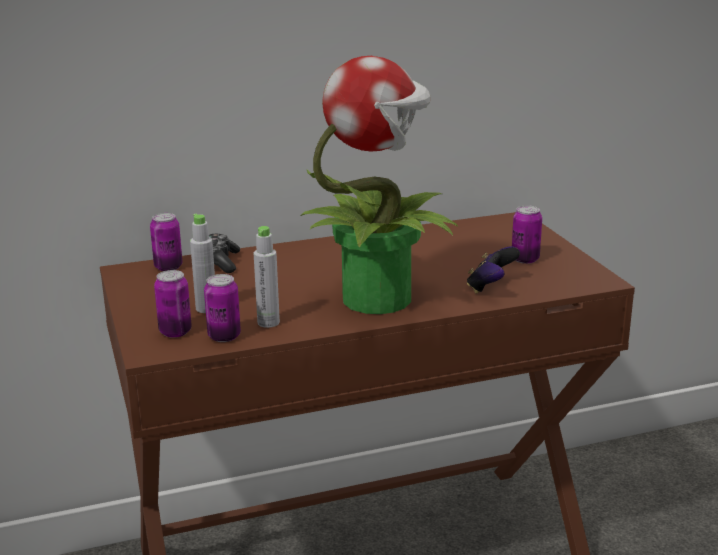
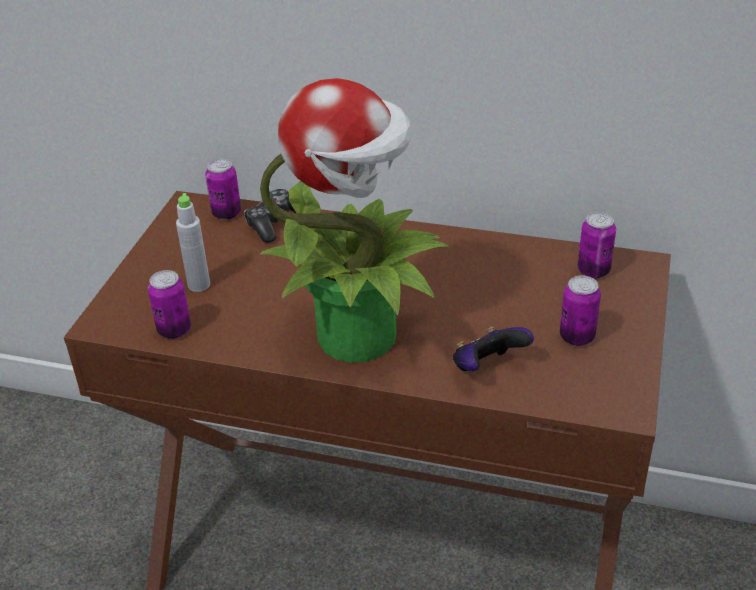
camera: 35 degrees right, 15 degrees up
can [154,270,192,338] -> can moved to [578,212,616,278]
grey bottle [253,226,280,328] -> none

